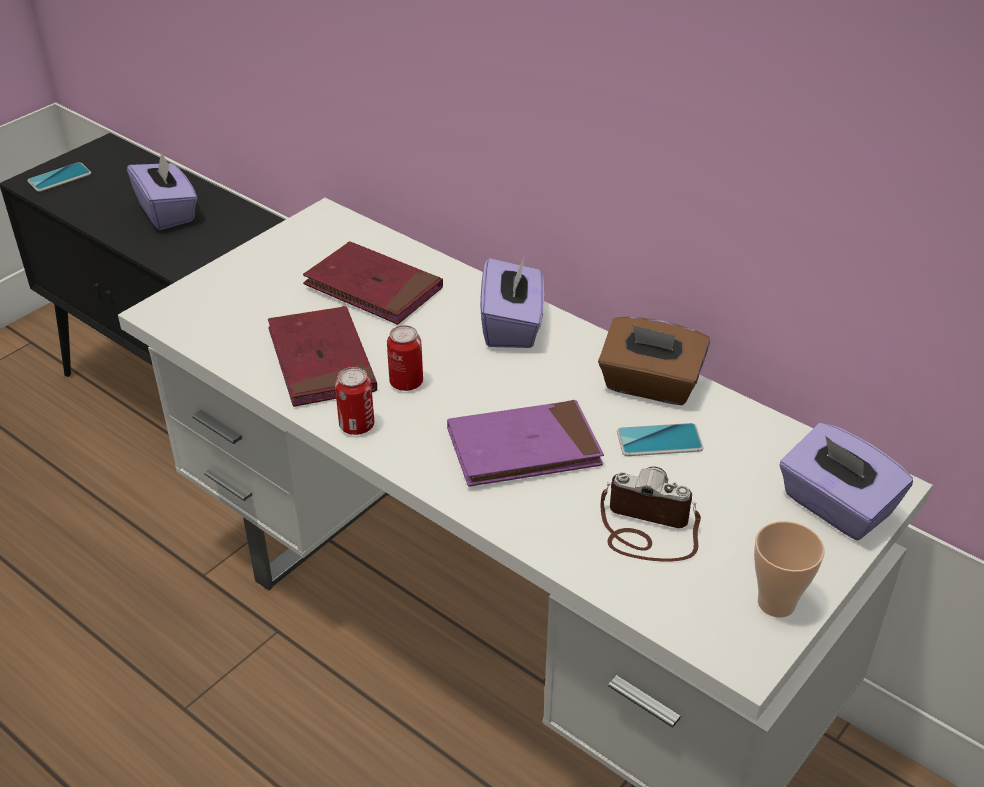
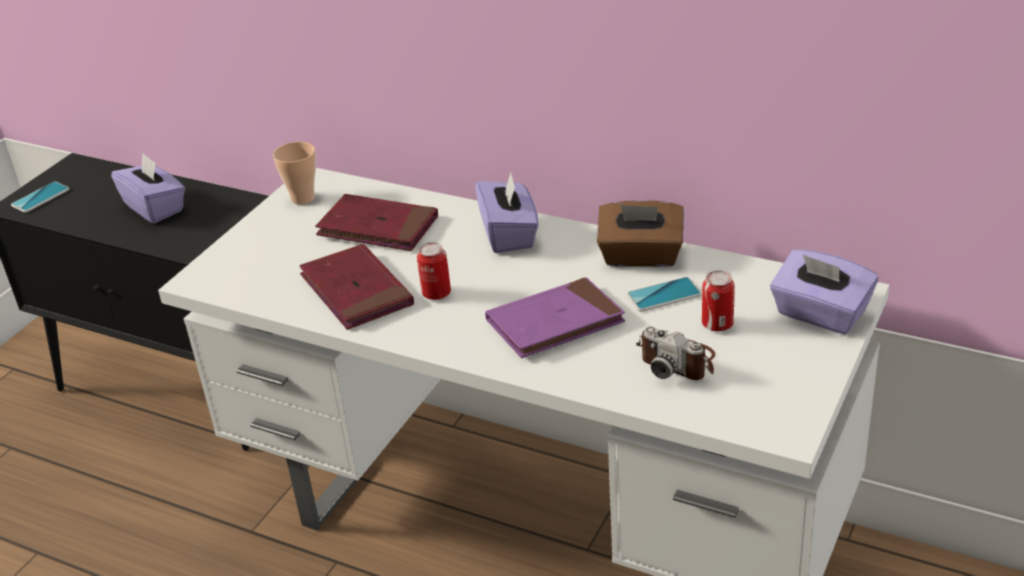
camera: 10 degrees left, 5 degrees down
can [335,367,374,435] -> can moved to [702,270,735,331]
camera [601,466,701,562] -> camera turned 150 degrees counterclockwise [636,326,715,380]
cup [754,521,825,618] -> cup moved to [273,142,316,205]

